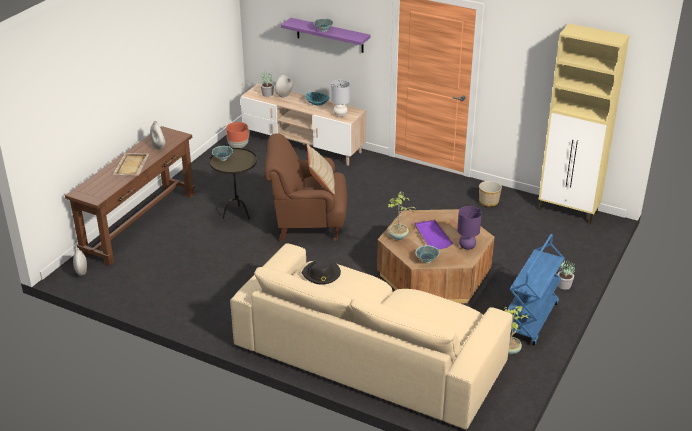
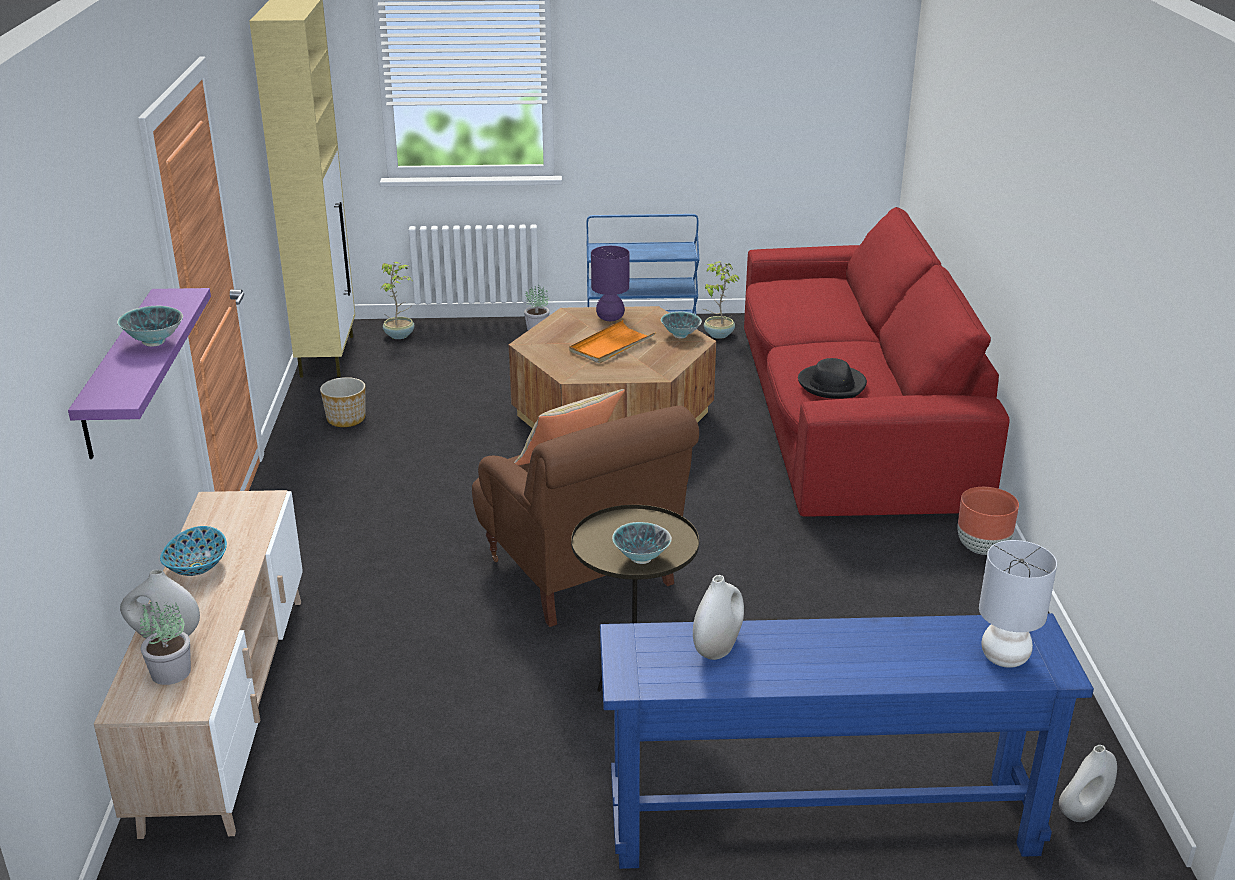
camera: 120 degrees left, 5 degrees down
brown console table [65,126,195,265] -> blue console table [600,613,1094,869]
beige tray [113,153,149,176] -> none
brown planter [226,122,249,148] -> brown planter moved to [957,487,1019,555]
beige sofa [230,243,513,429] -> red sofa [744,207,1010,517]
grey table lamp [331,80,350,117] -> grey table lamp moved to [979,540,1057,668]
potted plant [387,191,416,240] -> potted plant moved to [381,262,414,339]
purple tray [414,219,453,250] -> orange tray [569,320,656,363]

